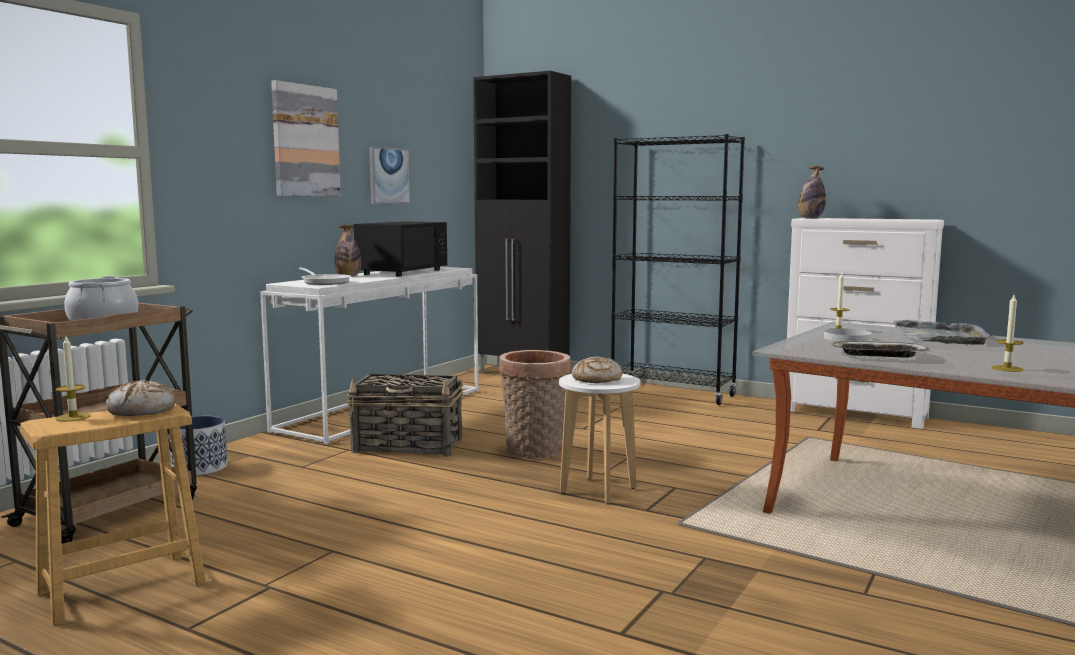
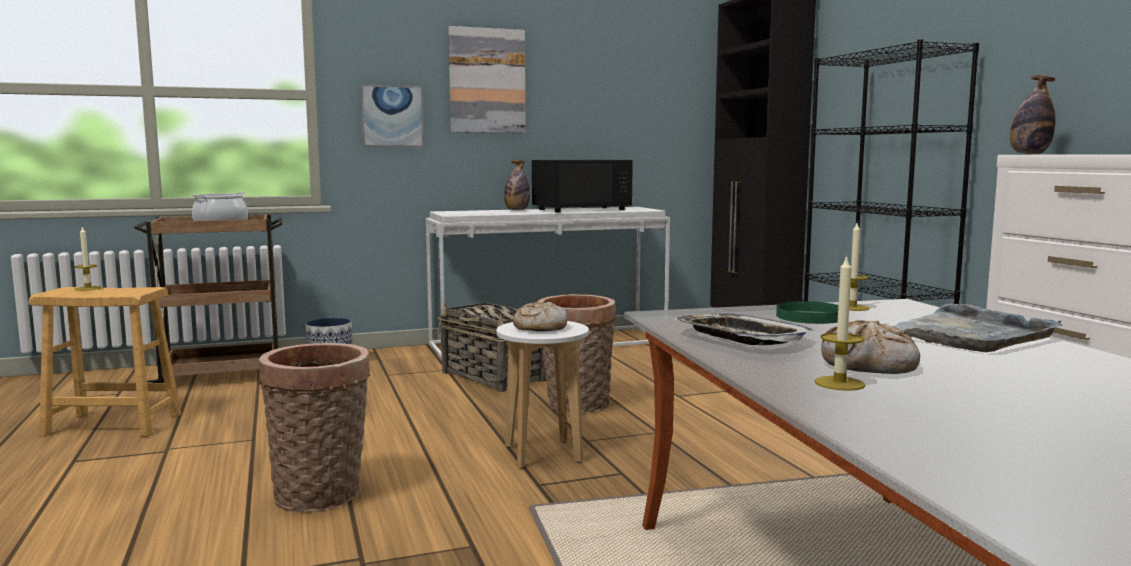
camera: 40 degrees right, 0 degrees up
bread [106,379,176,416] -> bread moved to [821,320,920,374]
frying pan [298,267,351,285] -> none
picture [369,147,410,204] -> picture moved to [360,85,424,147]
white plate [824,328,872,342] -> green plate [776,301,838,324]
none -> basket [258,343,370,512]

